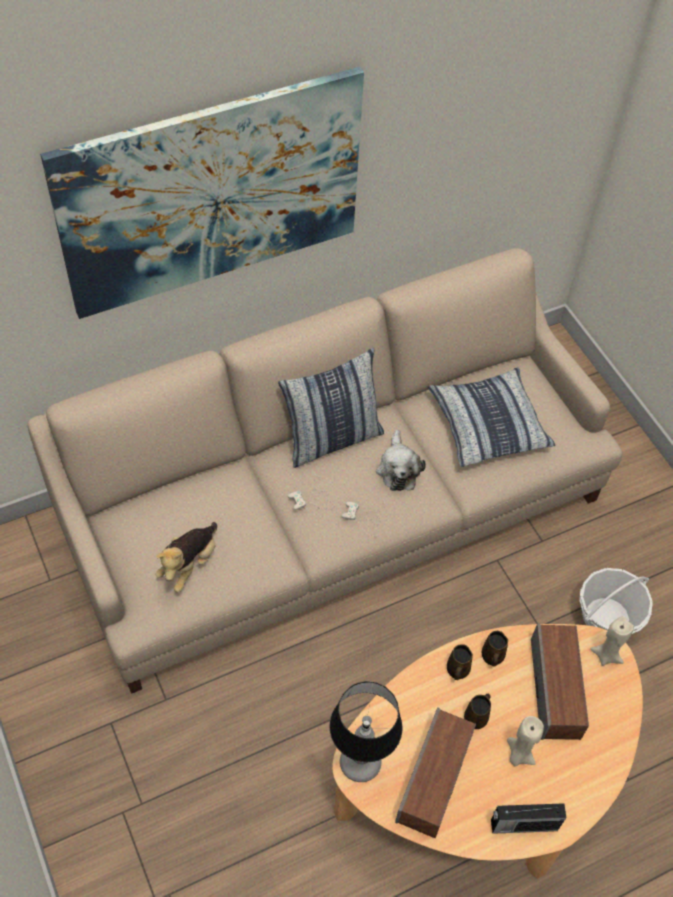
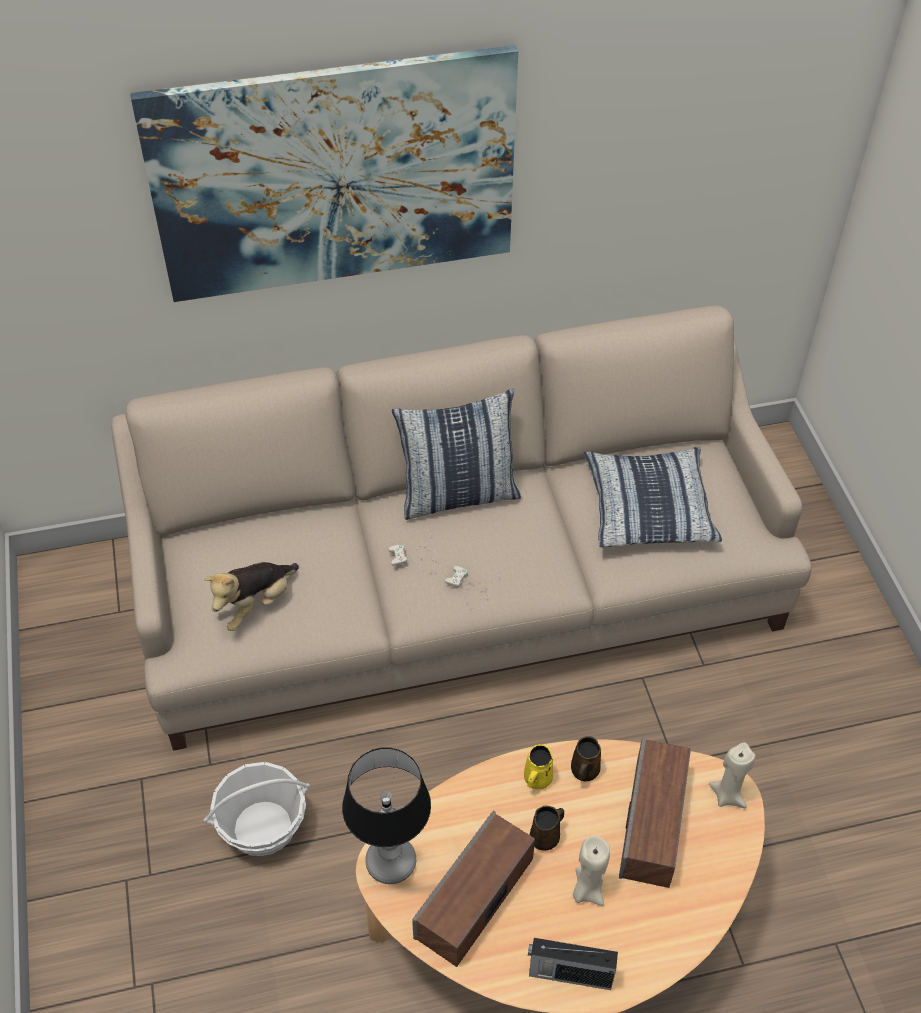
camera: 15 degrees right, 5 degrees down
plush toy [376,430,426,491] -> none
brown mug [447,644,473,680] -> yellow mug [524,744,553,789]
basket [579,568,653,634] -> basket moved to [204,762,310,856]

